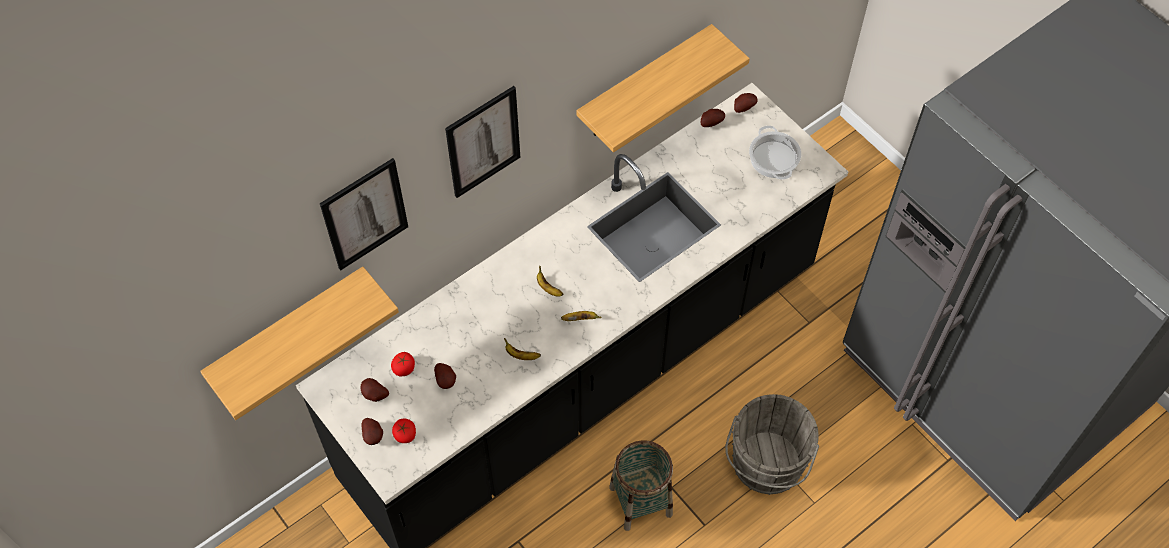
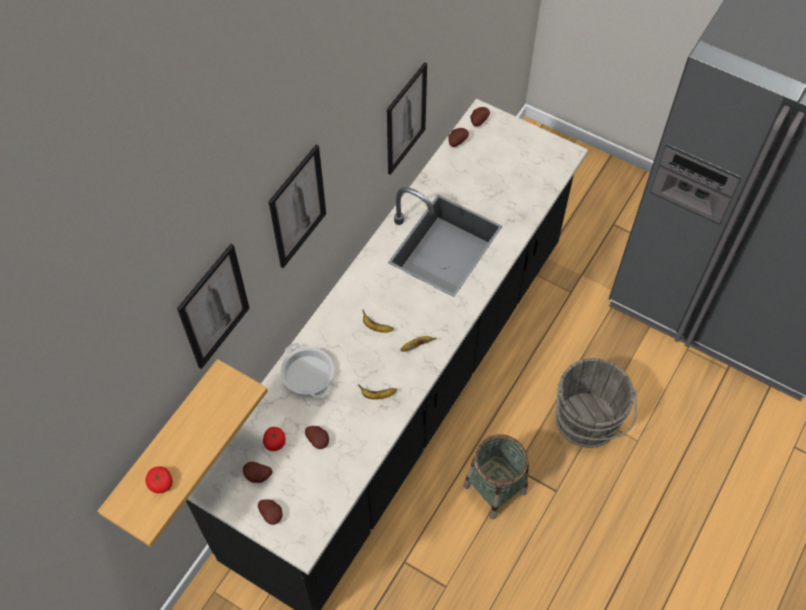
camera: 20 degrees left, 0 degrees up
tomato [392,419,416,443] -> tomato moved to [146,466,173,493]
shelf [577,24,750,152] -> picture [387,62,427,175]
cooking pot [749,126,801,180] -> cooking pot moved to [281,343,334,398]

